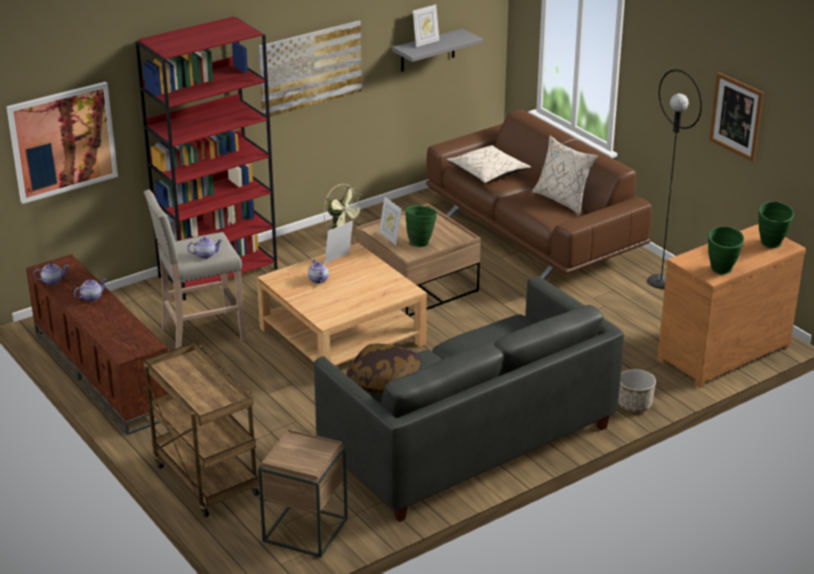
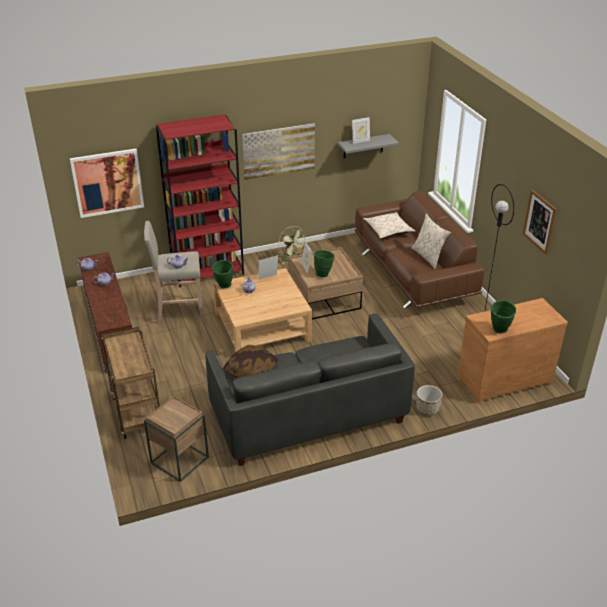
camera: 15 degrees right, 5 degrees up
green vase [758,201,794,248] -> green vase moved to [212,260,233,289]

